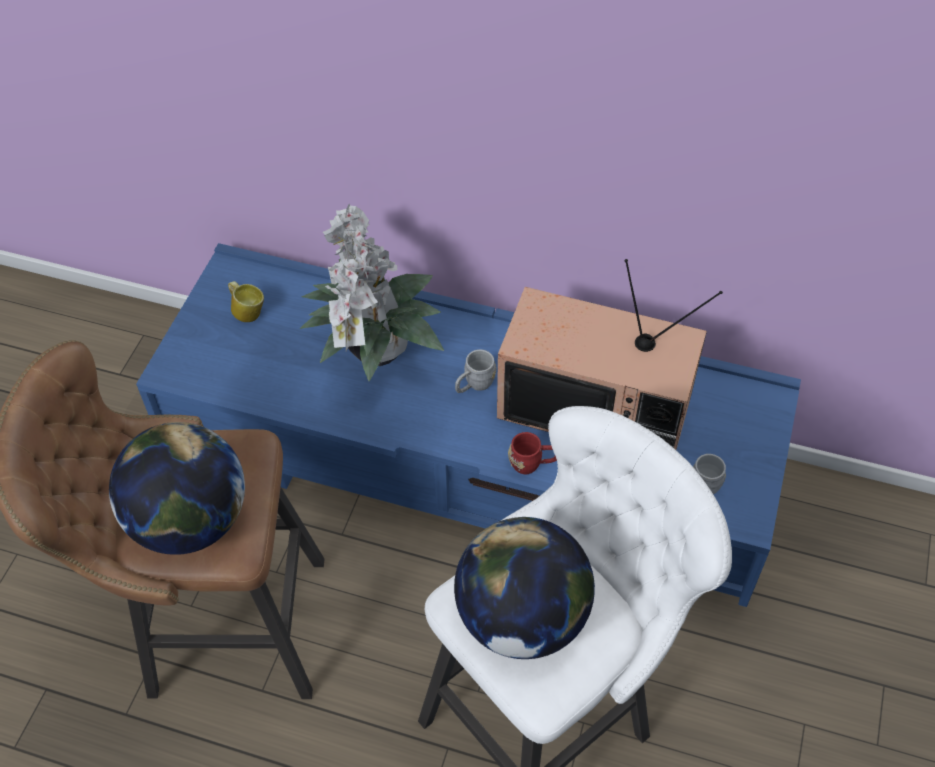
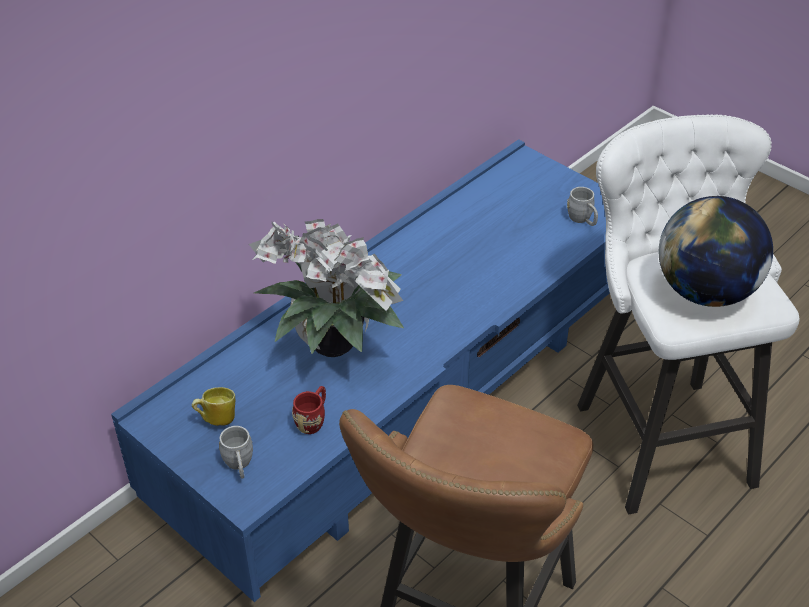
camera: 65 degrees left, 10 degrees down
globe [109,422,245,555] -> none
grey mug [455,350,496,393] -> grey mug moved to [219,426,253,479]
television [497,259,723,450] -> none
red mug [508,432,557,474] -> red mug moved to [292,386,326,434]

